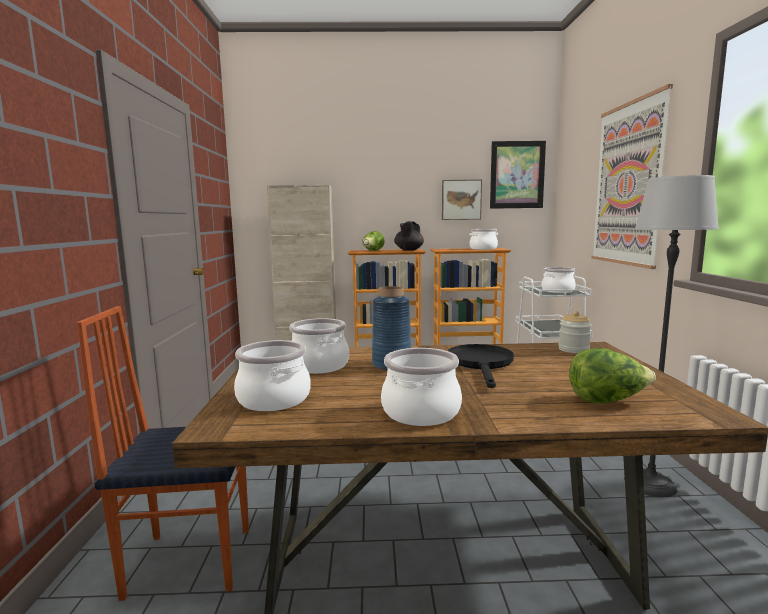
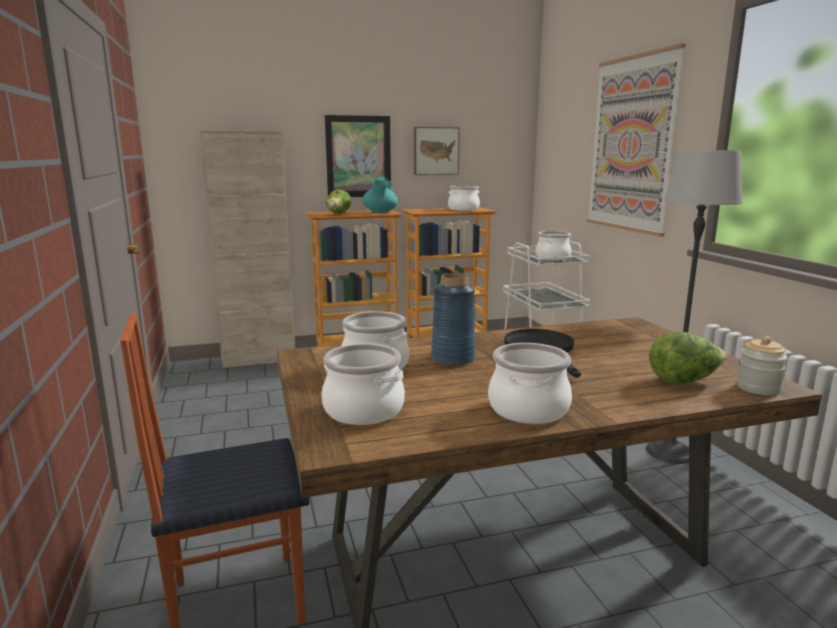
camera: 15 degrees left, 5 degrees up
black teapot [394,221,424,251] -> turquoise teapot [362,177,398,213]
picture [490,141,546,209] -> picture moved to [325,115,391,197]
jar [558,311,592,353] -> jar moved to [737,336,788,395]

